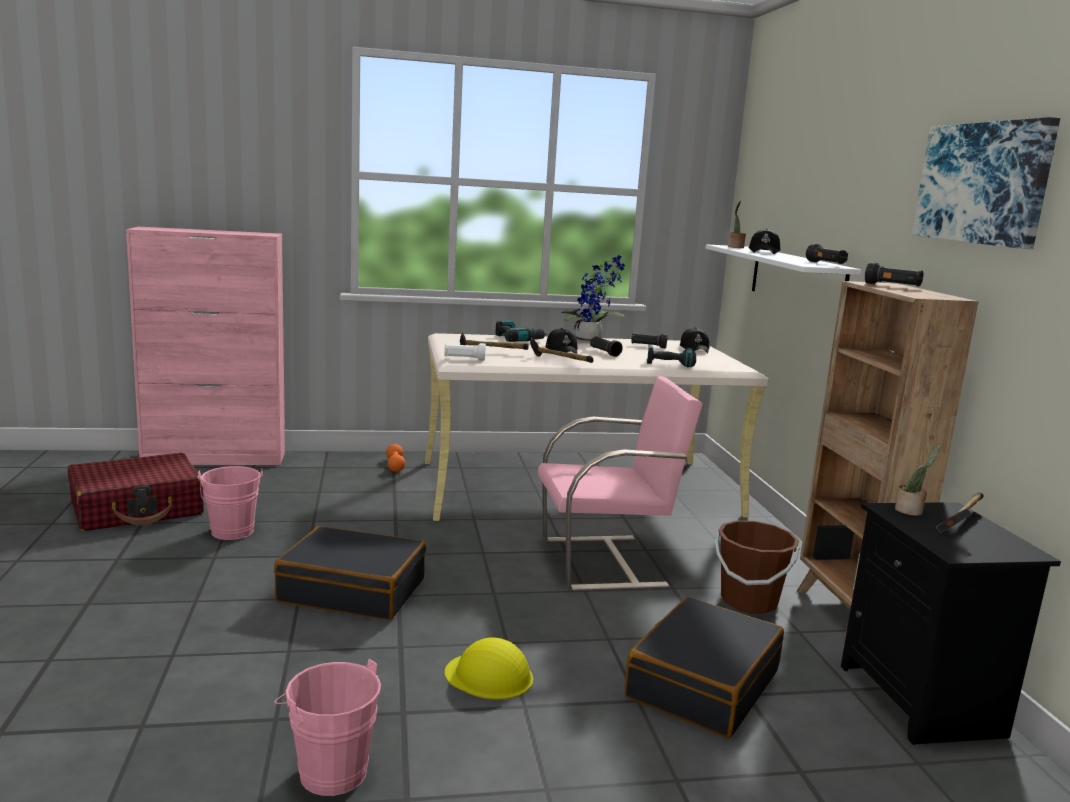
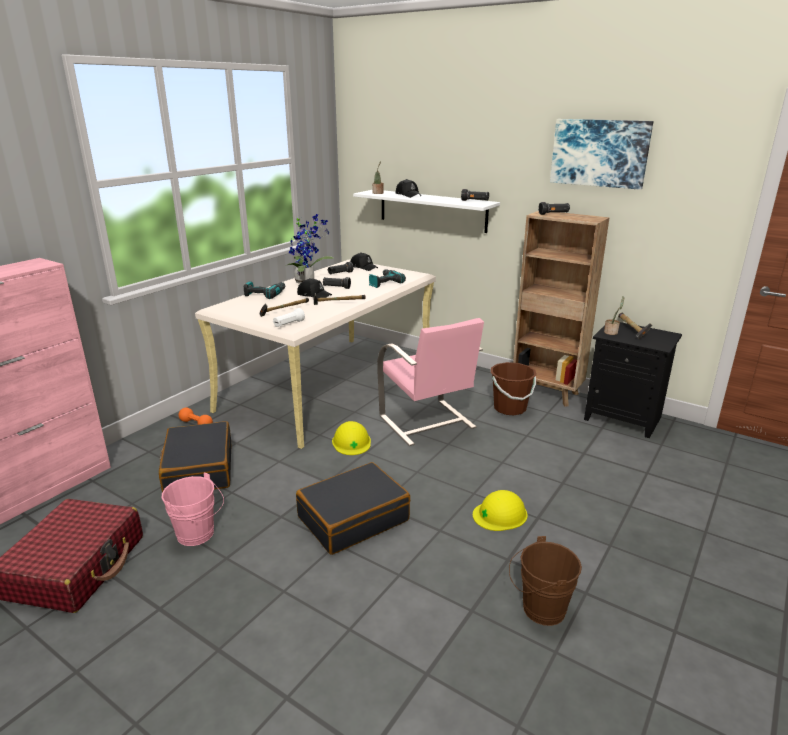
camera: 45 degrees left, 10 degrees up
pink bucket [274,659,381,796] -> brown bucket [509,536,582,626]
pink chair [538,376,703,591] -> pink chair turned 120 degrees clockwise [377,318,484,446]
black suitcase [625,597,784,738] -> black suitcase moved to [159,421,231,492]
none -> yellow hard hat [332,421,371,455]

